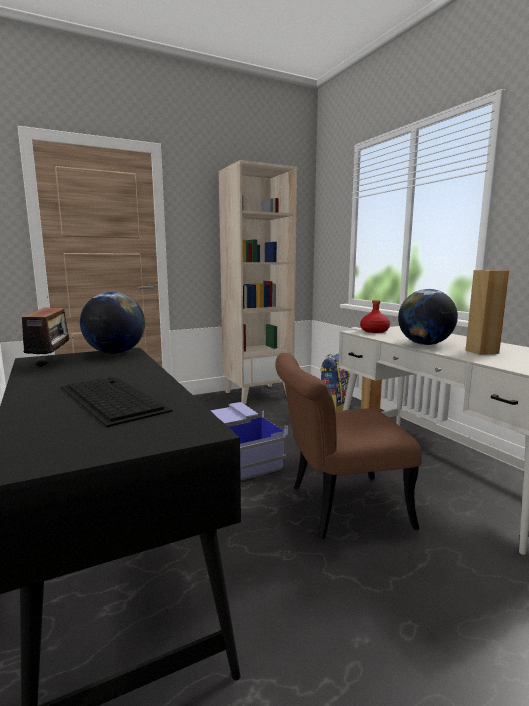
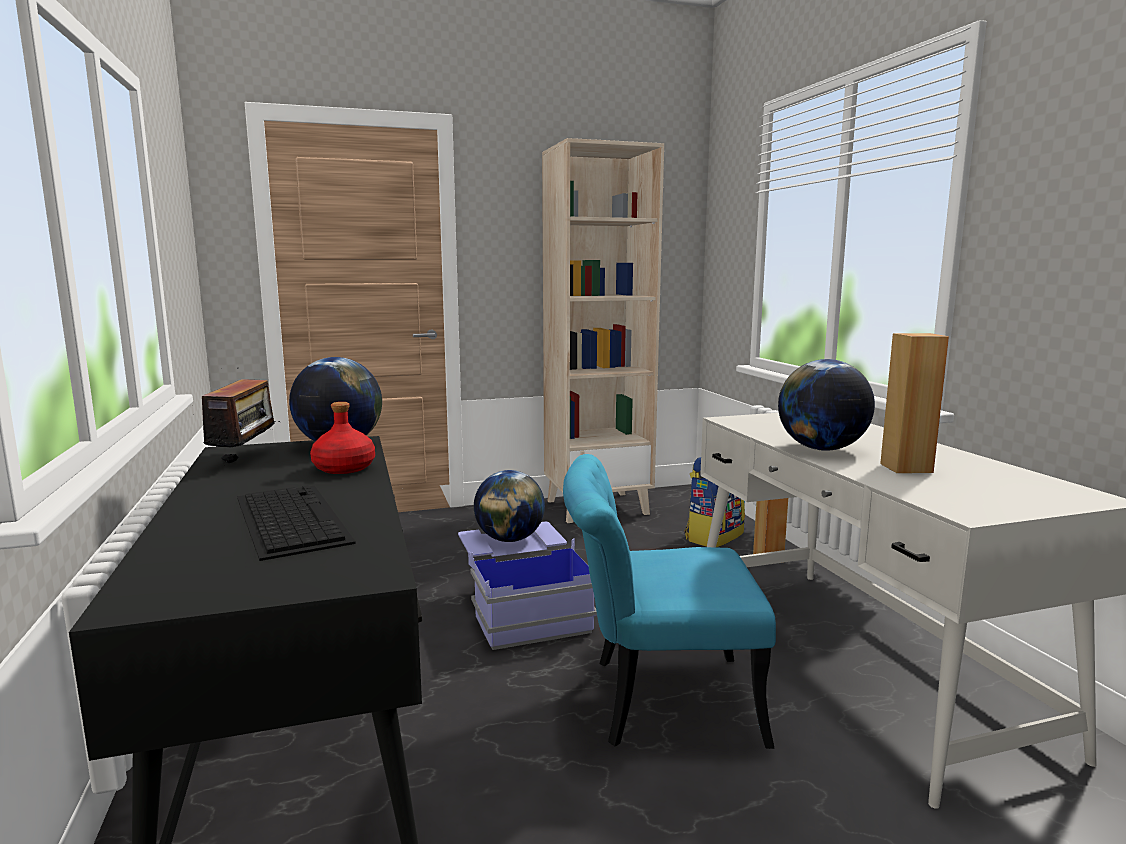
camera: 10 degrees right, 0 degrees up
brown chair [275,353,422,539] -> turquoise chair [563,454,776,749]
red bottle [360,300,390,333] -> red bottle moved to [310,402,375,474]
none -> globe [474,470,545,542]

